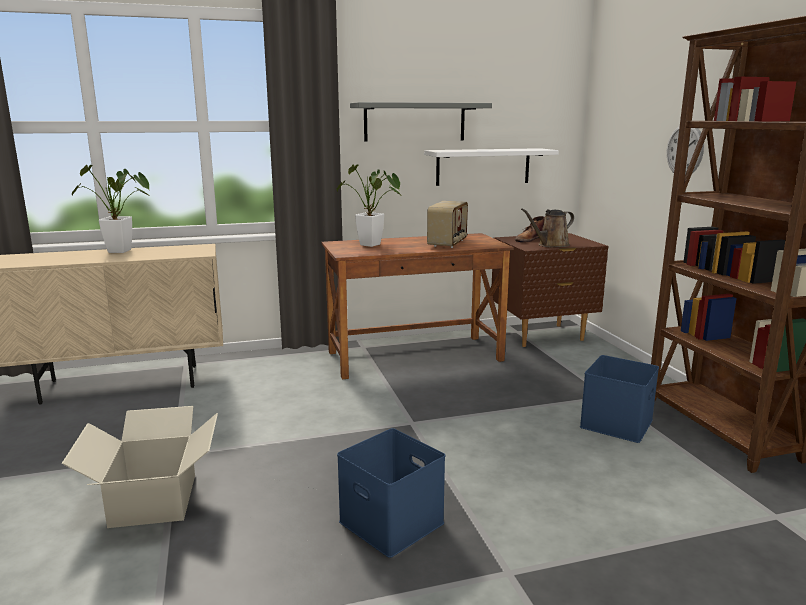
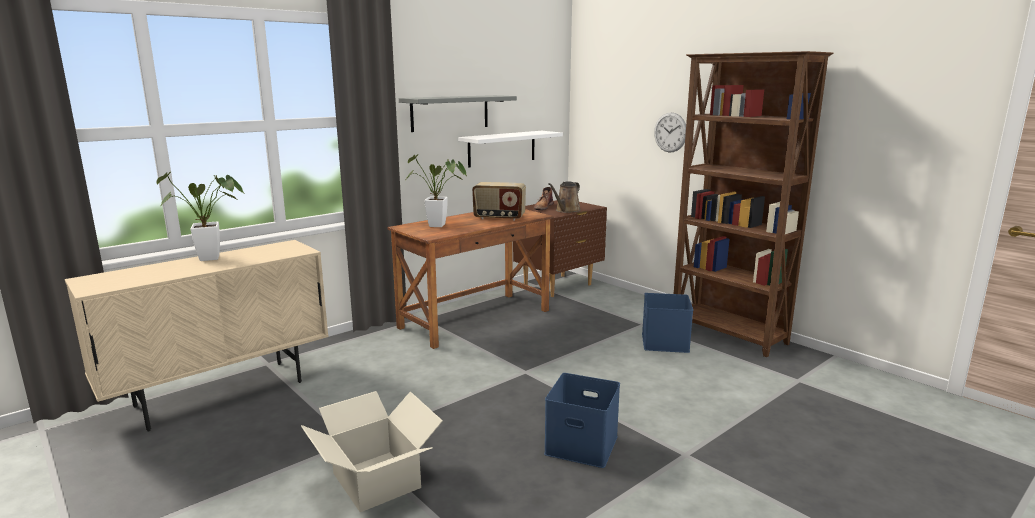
camera: 25 degrees left, 0 degrees up
radio [427,201,468,248] -> radio turned 105 degrees clockwise [472,182,526,221]

